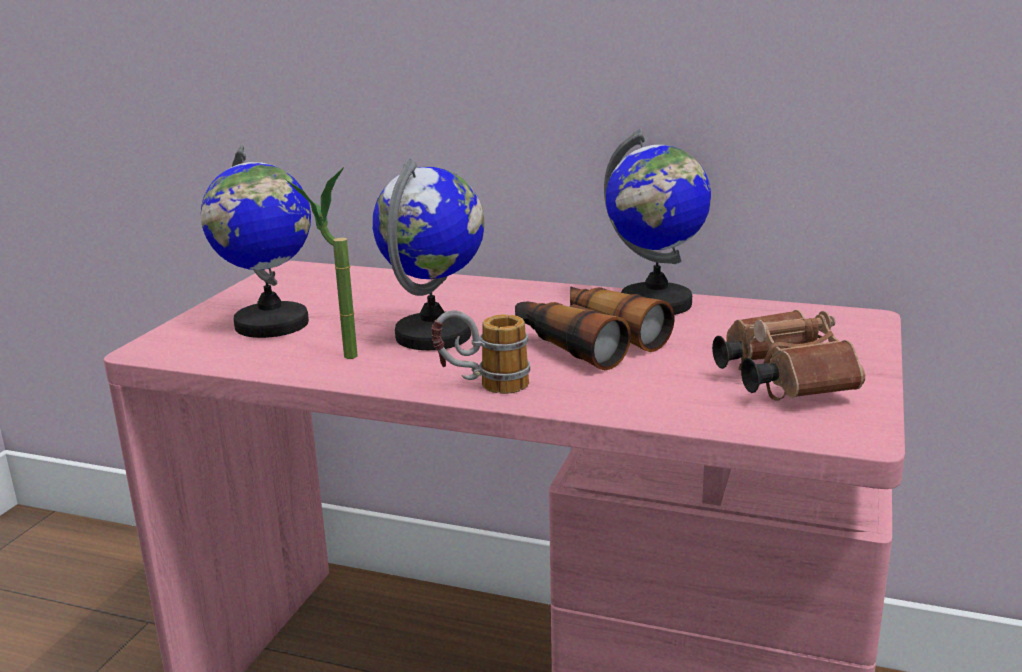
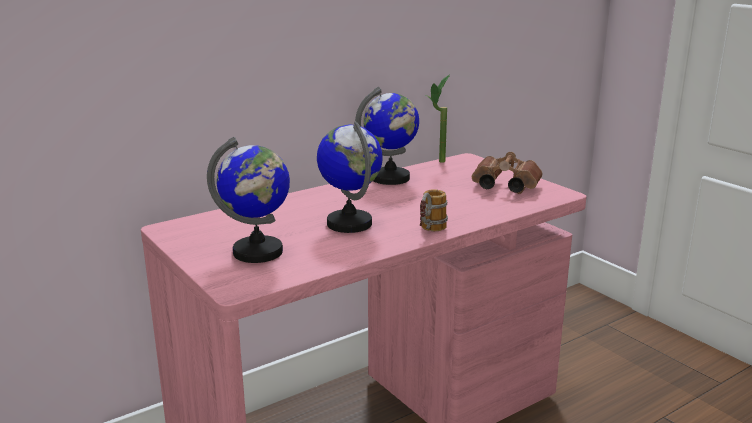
camera: 55 degrees left, 0 degrees up
potted plant [284,167,358,359] -> potted plant moved to [426,74,450,162]
binoculars [515,286,675,370] -> none

